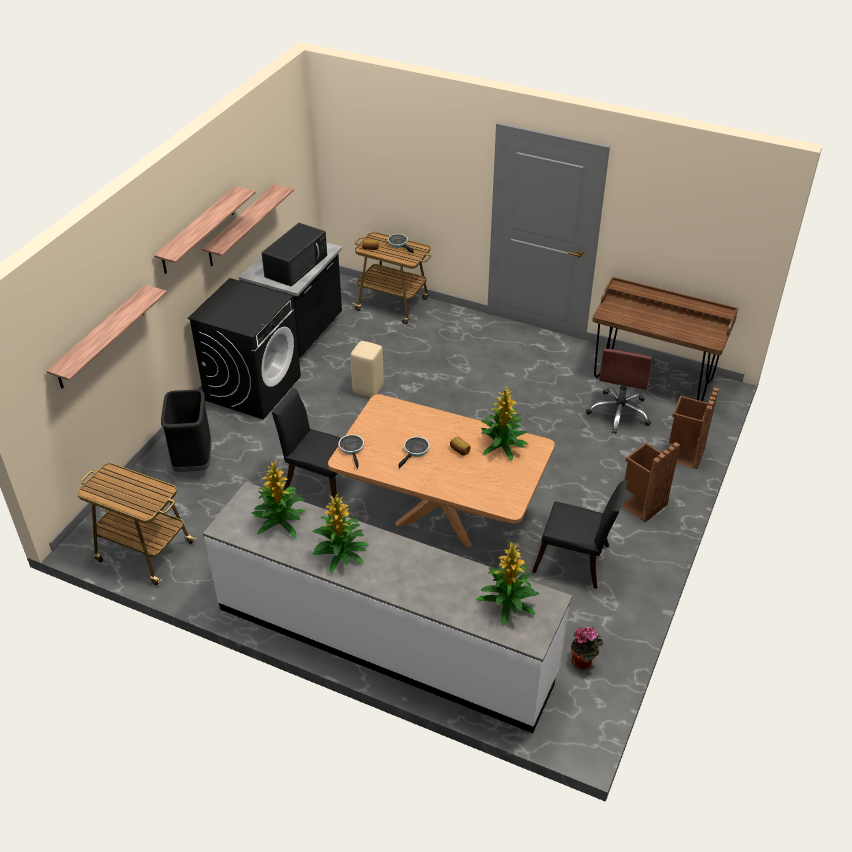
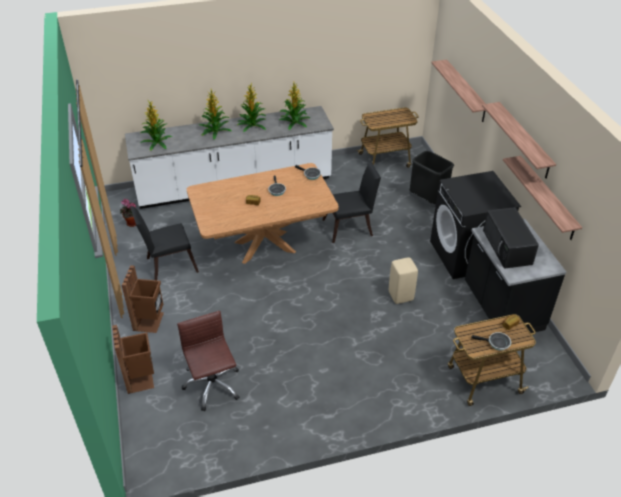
camera: 140 degrees right, 0 degrees up
potted plant [481,387,528,460] -> potted plant moved to [199,89,232,140]
brown desk [592,277,738,402] -> none

